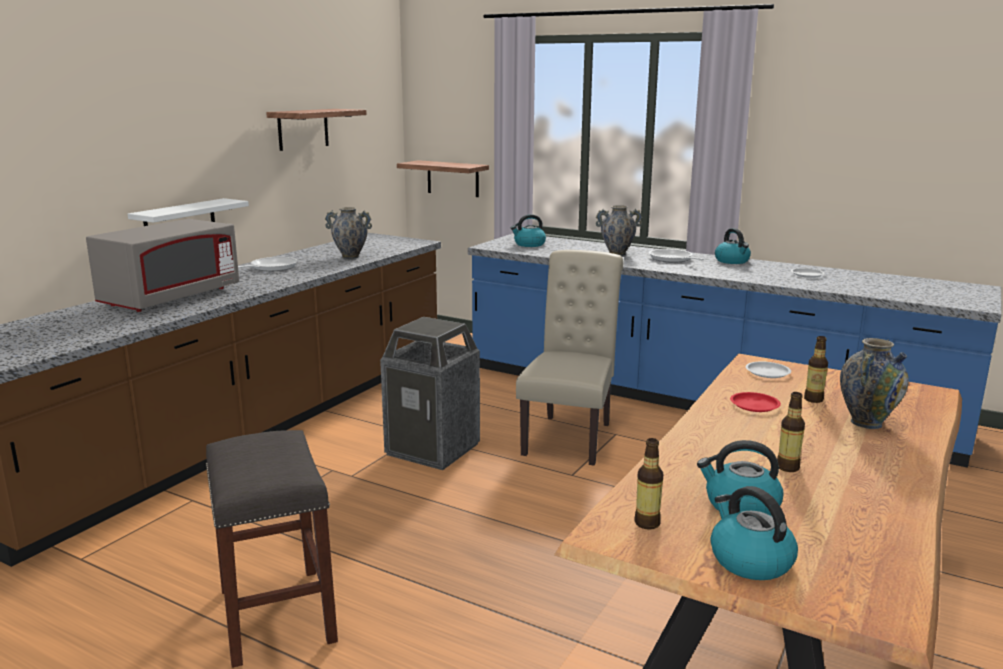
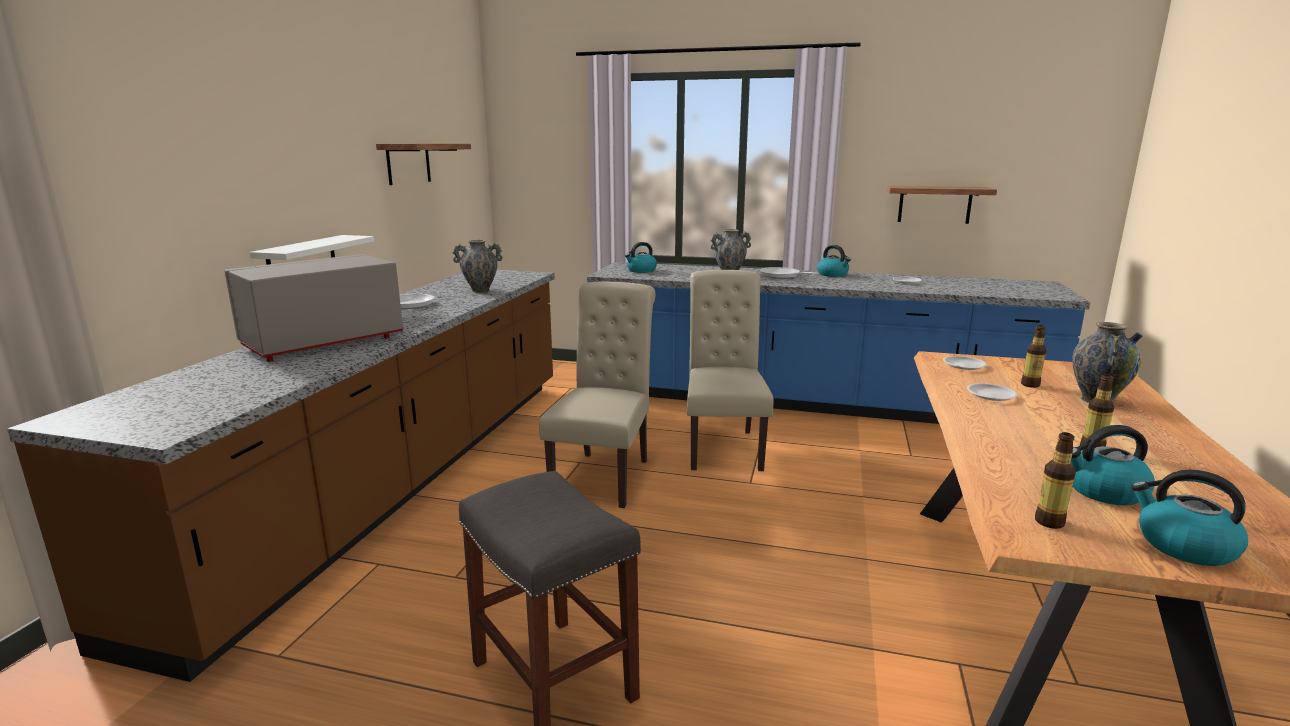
camera: 15 degrees left, 0 degrees up
grey microwave [86,219,239,312] -> grey microwave turned 150 degrees counterclockwise [224,254,403,362]
trash can [380,317,480,470] -> beige chair [539,282,656,508]
shelf [397,160,489,197] -> shelf moved to [887,186,997,224]
red plate [730,392,781,412] -> white plate [967,383,1018,401]

